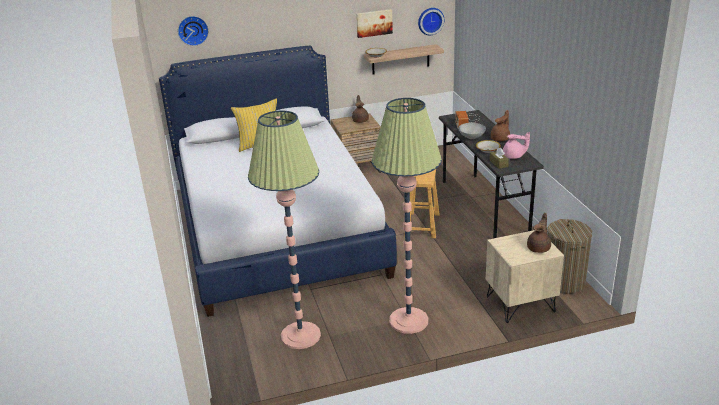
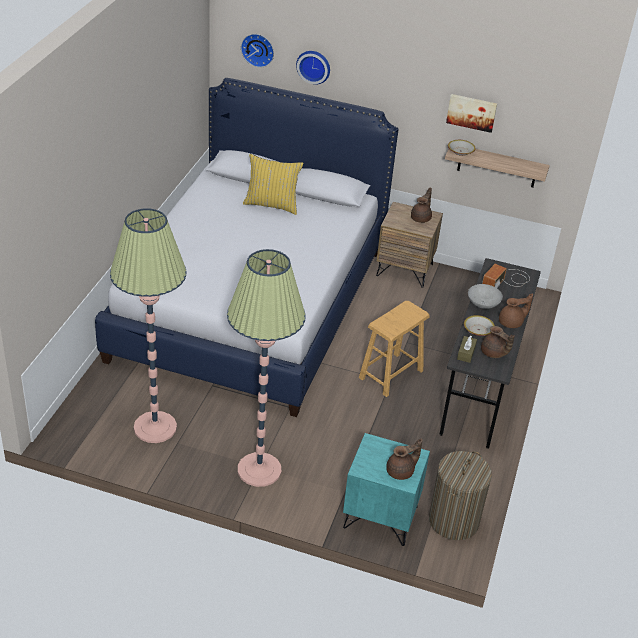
camera: 30 degrees right, 10 degrees up
wall clock [418,8,444,35] -> wall clock moved to [296,51,330,85]
beige nightstand [486,230,564,323] -> turquoise nightstand [343,433,430,546]
pink teapot [503,132,530,159] -> brown teapot [481,326,515,358]

